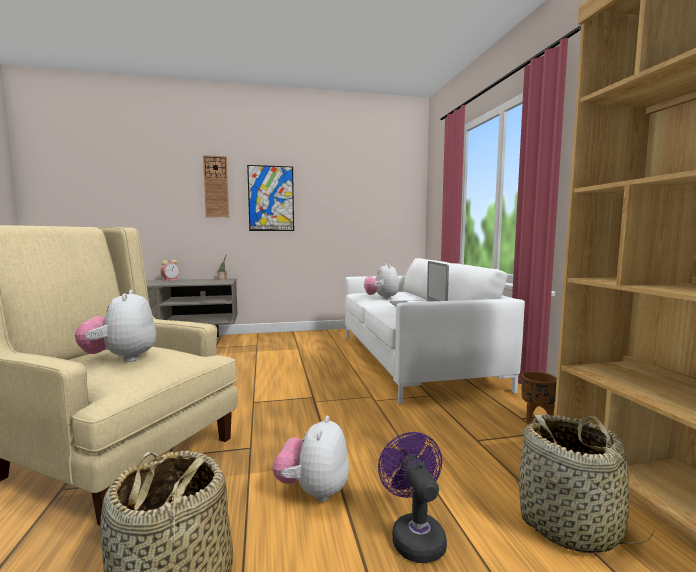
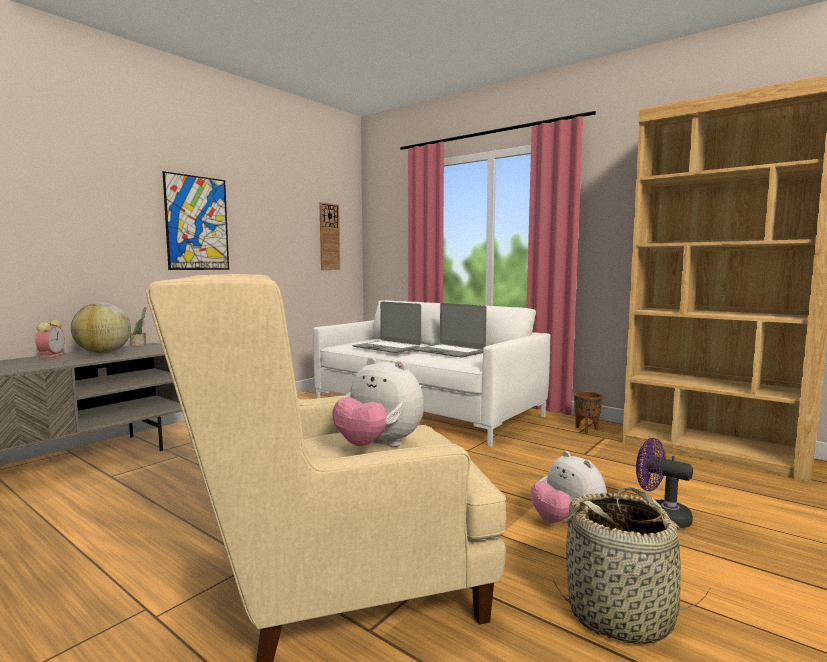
camera: 40 degrees left, 0 degrees up
wall clock [203,155,229,217] -> wall clock moved to [319,202,340,270]
plush toy [364,263,399,300] -> laptop [353,302,421,353]
basket [515,415,654,553] -> none
none -> globe [71,303,131,354]

